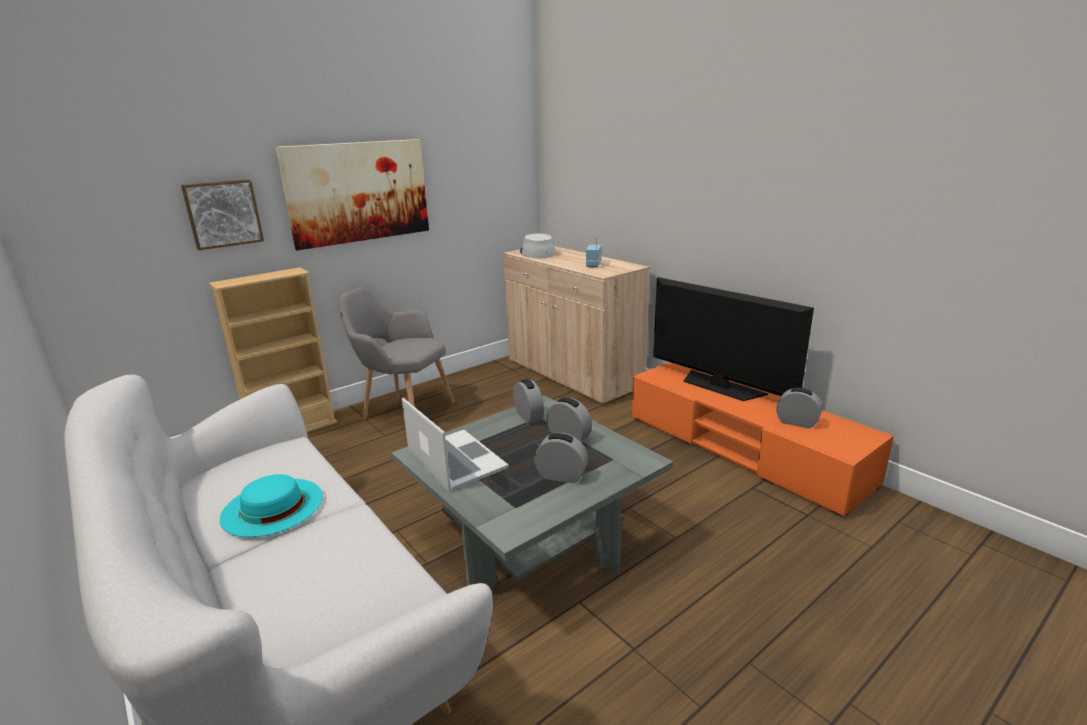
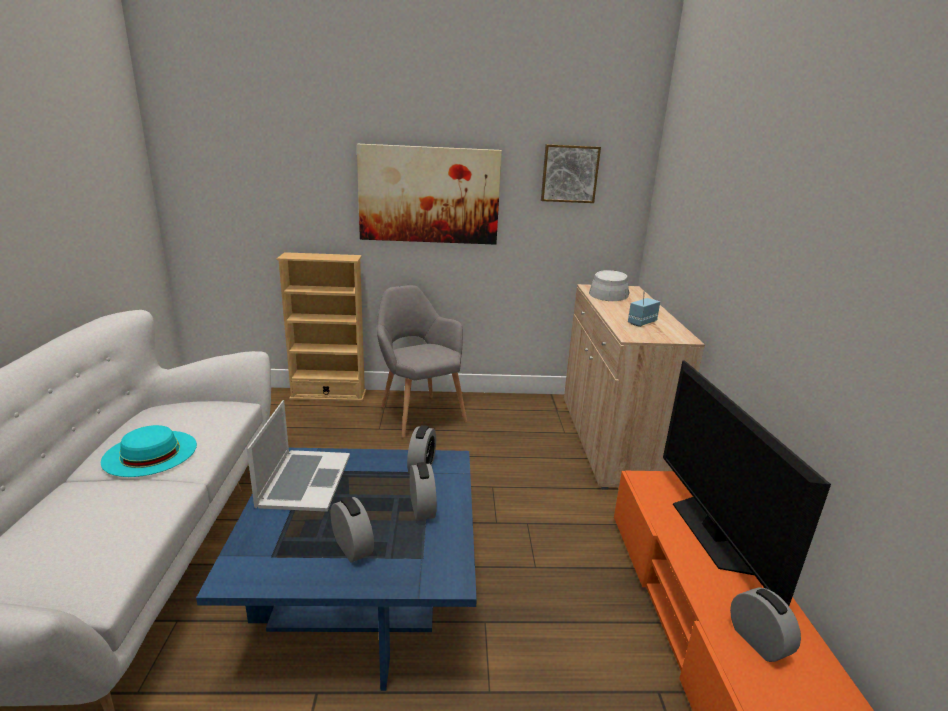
camera: 35 degrees right, 0 degrees up
picture [181,179,264,250] -> picture moved to [541,144,601,203]
grey coffee table [392,395,673,589] -> blue coffee table [196,448,477,691]

